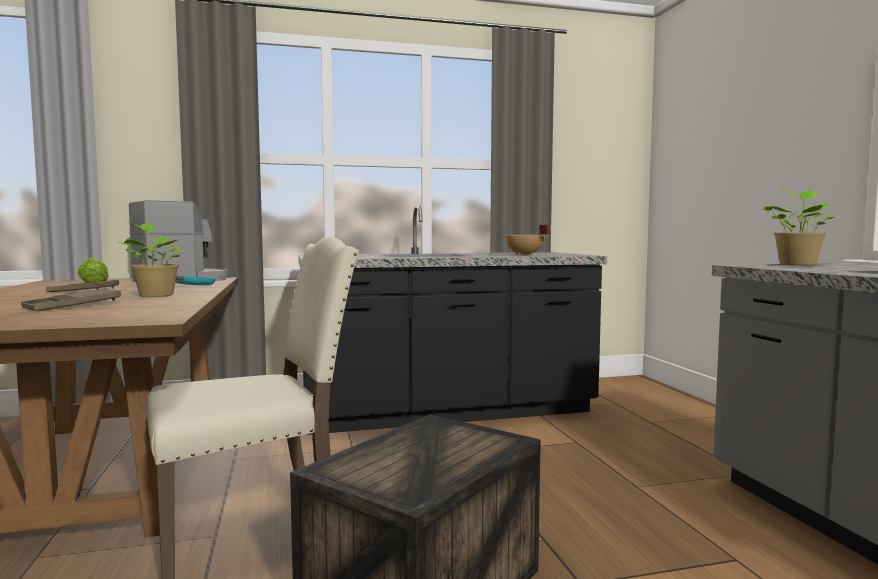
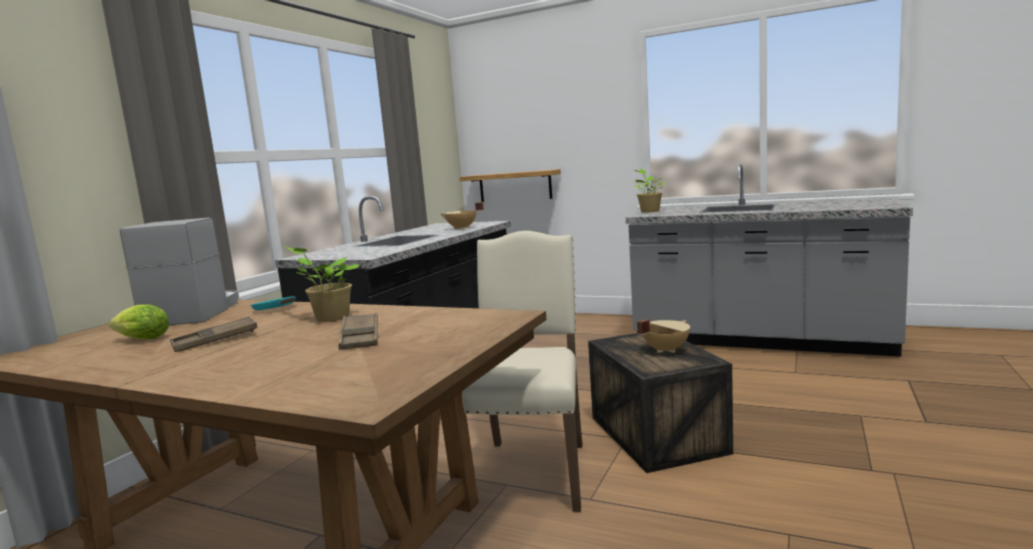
camera: 50 degrees left, 5 degrees up
none -> shelf [459,169,561,202]
none -> beige cooking pot [637,320,690,353]

